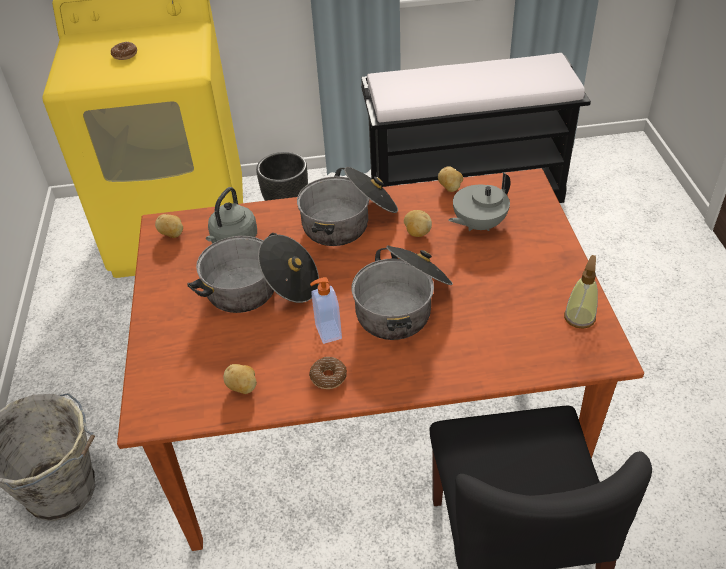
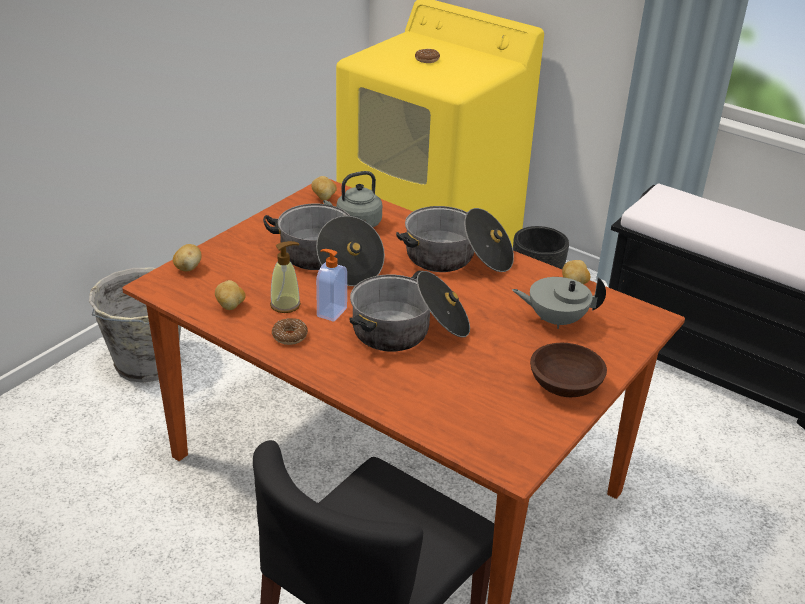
camera: 40 degrees right, 10 degrees down
potato [404,210,432,237] -> potato moved to [173,244,201,271]
soap dispenser [564,255,598,329] -> soap dispenser moved to [270,241,301,313]
none -> brown bowl [530,343,607,397]

